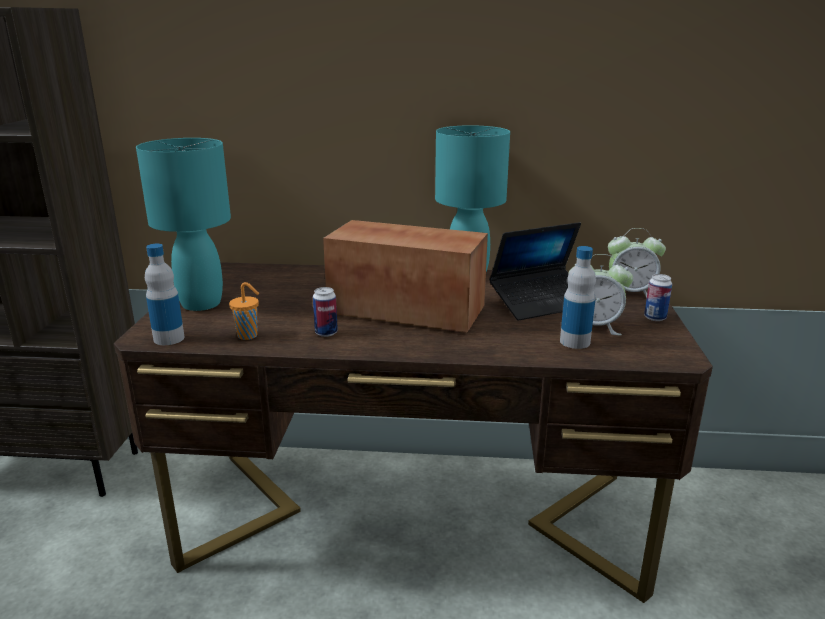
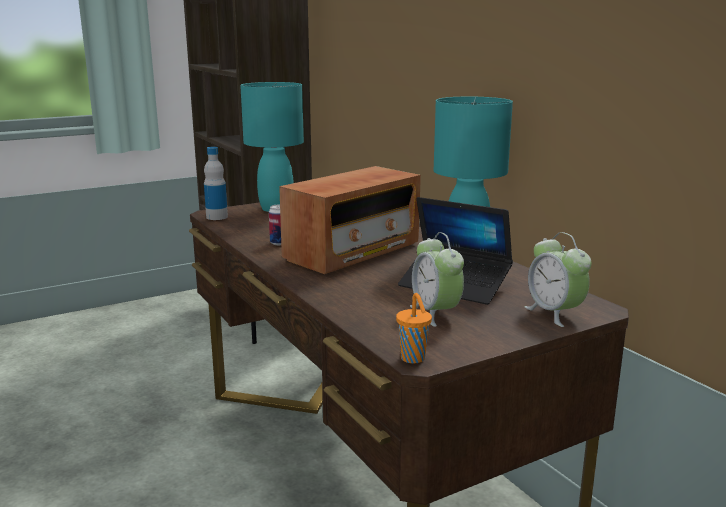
camera: 55 degrees right, 5 degrees down
orange cup [229,282,259,340] -> orange cup moved to [396,293,432,364]
radio [323,220,488,333] -> radio turned 60 degrees clockwise [279,166,421,274]
bottle [560,246,596,349] -> none
can [644,274,672,321] -> none

